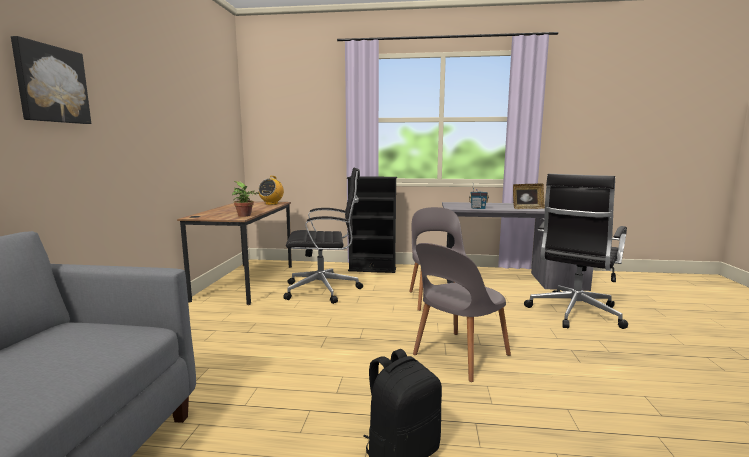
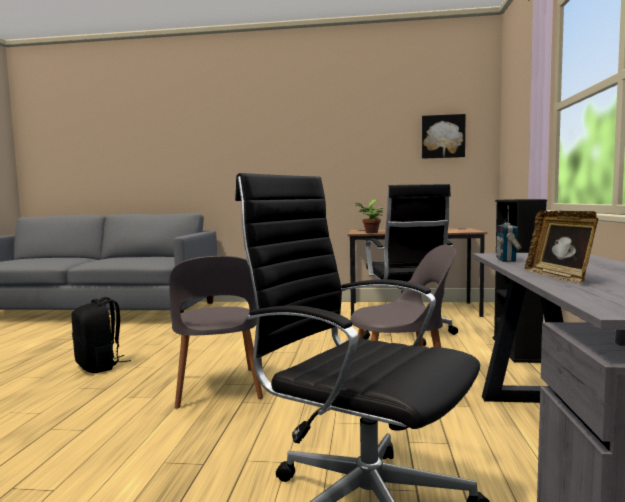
camera: 90 degrees right, 5 degrees down
picture [11,36,91,124] -> picture moved to [422,114,465,159]
radio [258,176,284,205] -> none
grey chair [413,243,511,382] -> grey chair turned 150 degrees counterclockwise [169,256,263,409]

